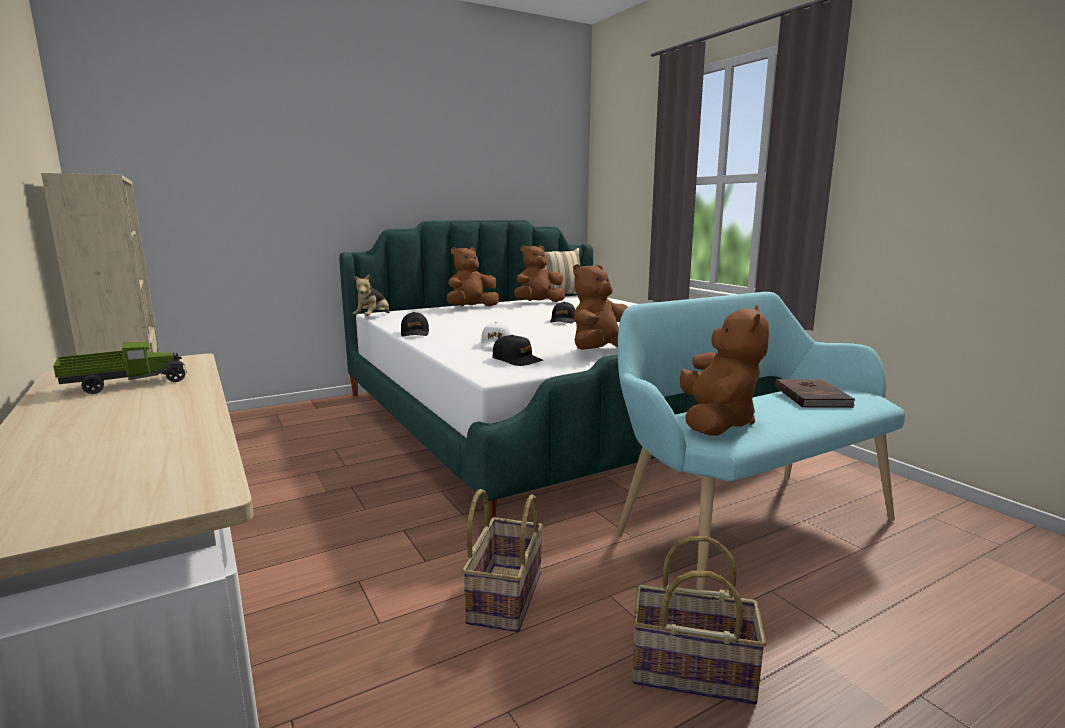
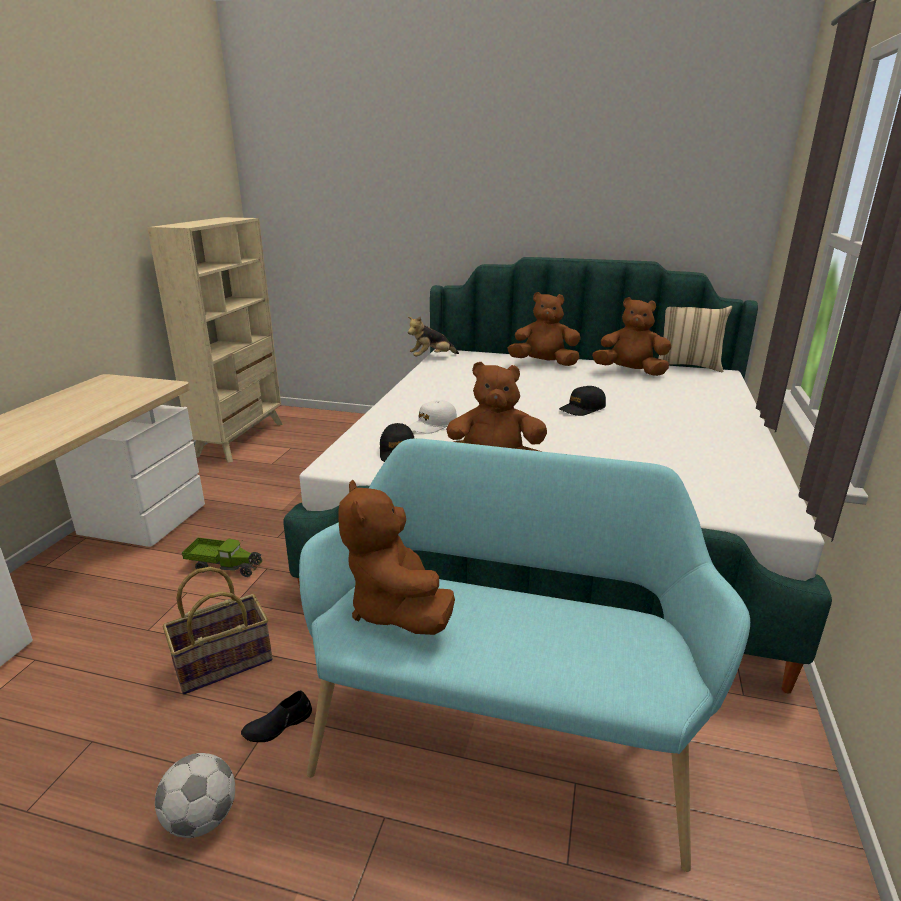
camera: 45 degrees right, 10 degrees up
toy truck [53,342,187,394] -> toy truck moved to [182,538,263,577]
black cap [401,312,429,337] -> none
basket [632,536,767,705] -> football [155,753,235,838]
brown plush toy [680,305,769,436] -> brown plush toy turned 105 degrees clockwise [338,480,455,635]
brown book [775,379,856,408] -> none
none -> black shoe [241,691,312,742]

